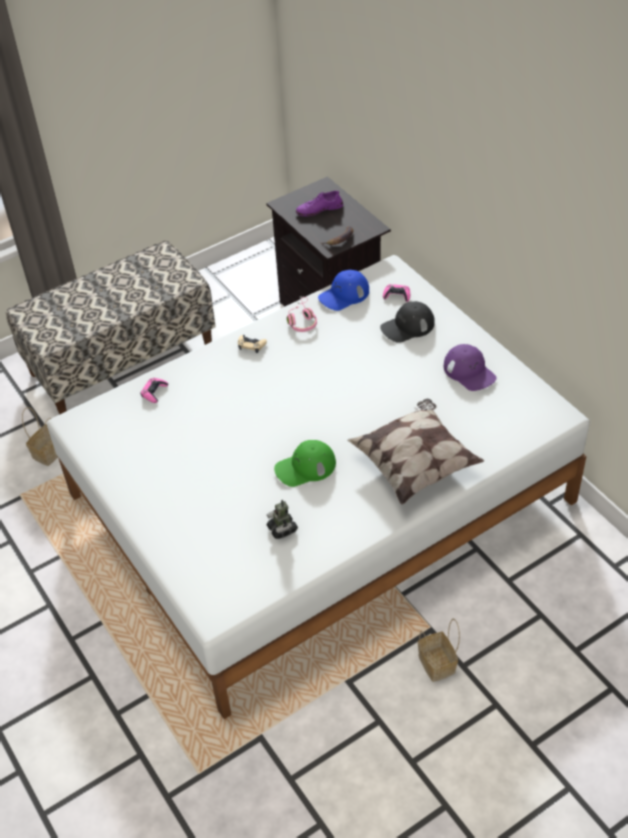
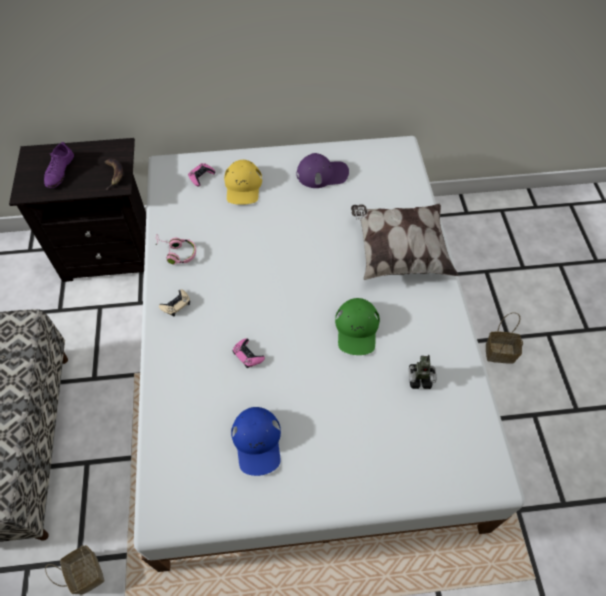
camera: 65 degrees left, 10 degrees up
pink game controller [141,378,168,403] -> pink game controller moved to [232,338,265,368]
blue cap [318,270,369,311] -> blue cap moved to [231,407,281,476]
black cap [380,301,435,343] -> yellow cap [224,160,262,205]

